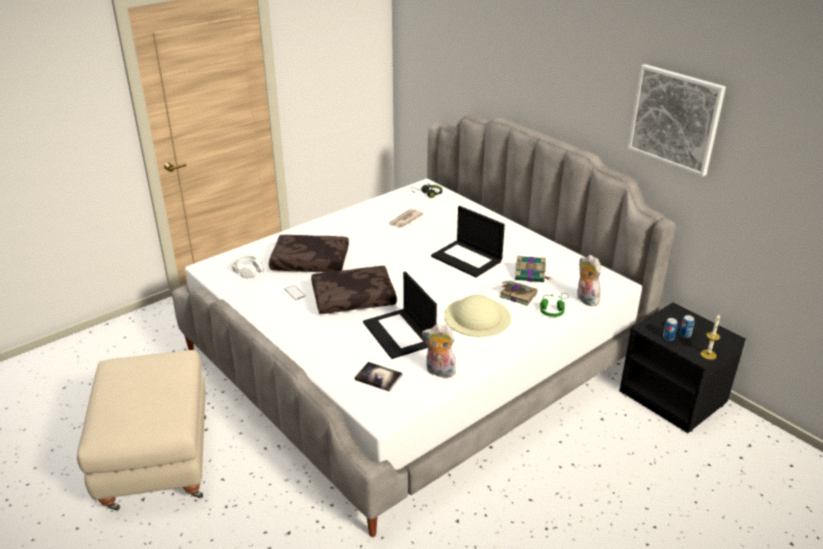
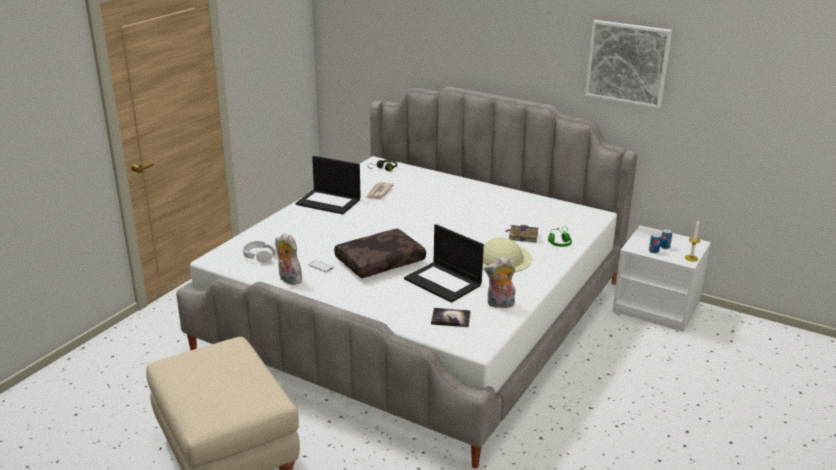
camera: 20 degrees left, 5 degrees down
brown pillow [269,235,349,273] -> none
laptop [431,206,505,277] -> laptop moved to [295,156,361,214]
book [515,256,550,282] -> none
plush toy [577,255,601,306] -> plush toy moved to [275,233,302,285]
black nightstand [619,302,746,433] -> white nightstand [612,225,711,332]

